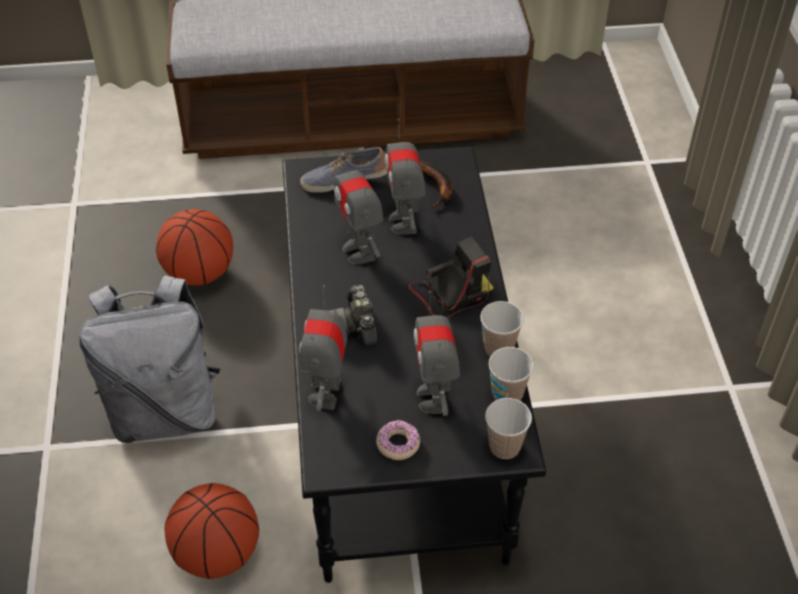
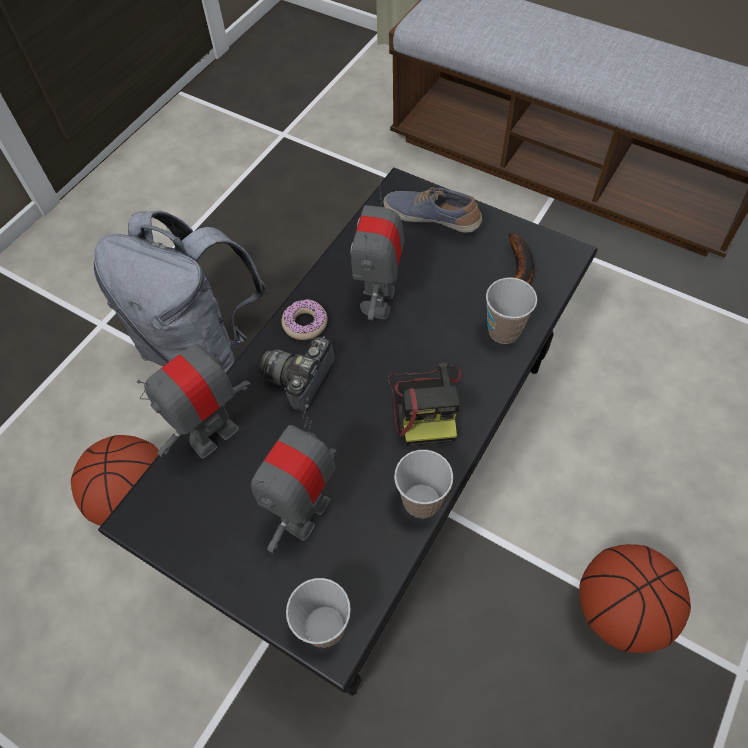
camera: 40 degrees right, 10 degrees up
basketball [156,209,233,286] -> basketball moved to [579,544,691,653]
donut [376,420,420,460] -> donut moved to [281,298,327,340]
toy robot [385,119,426,235] -> none
camera [408,236,494,319] -> camera turned 75 degrees clockwise [388,363,461,446]
cup [489,347,534,401] -> cup moved to [486,278,537,344]

